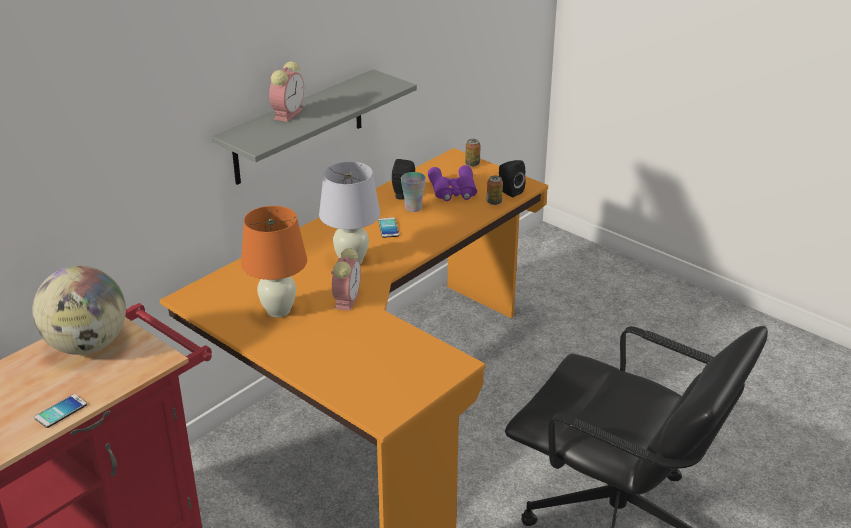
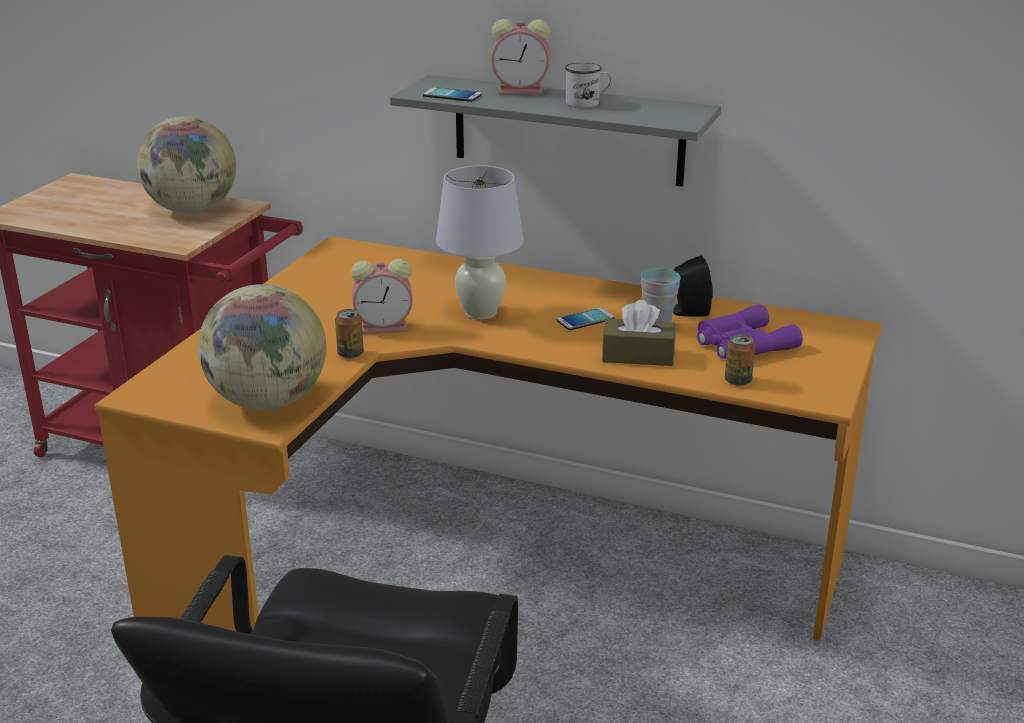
camera: 70 degrees right, 5 degrees down
phone [34,394,87,428] -> phone moved to [423,87,482,102]
orange table lamp [241,206,307,317] -> none
can [465,139,481,167] -> can moved to [335,309,364,359]
black speaker [499,160,526,198] -> none
none -> globe [198,284,326,410]
none -> white mug [565,63,612,108]
none -> brown tissue box [602,300,675,366]

